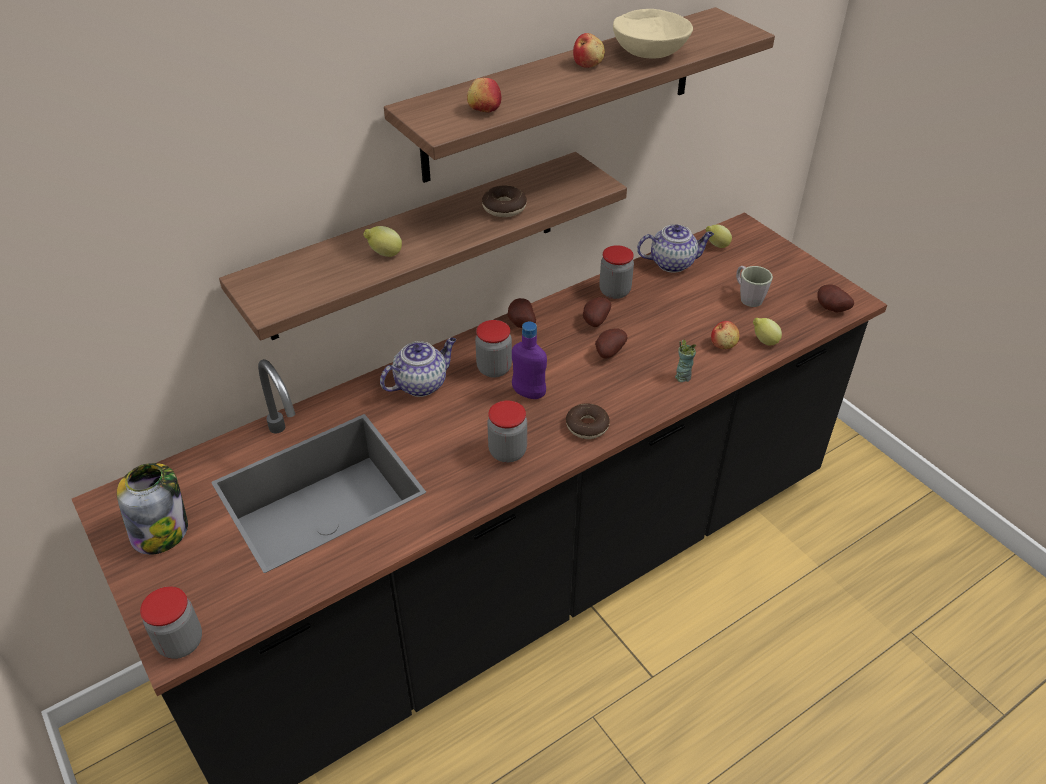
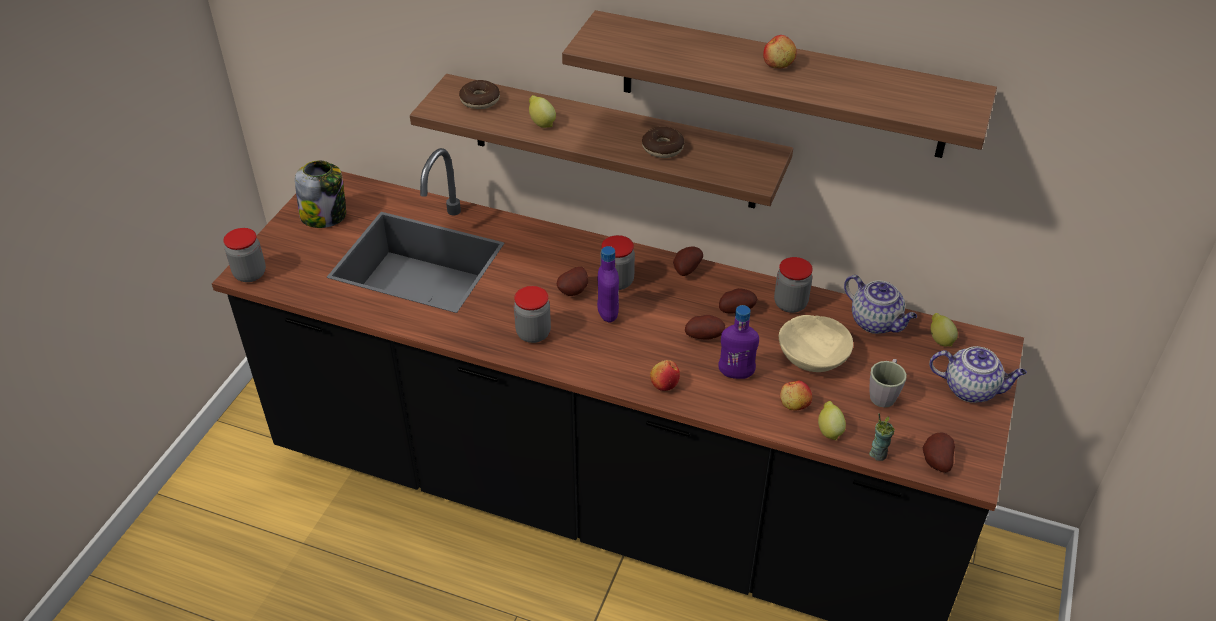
camera: 55 degrees right, 0 degrees up
teapot [380,338,456,397] -> teapot moved to [929,346,1027,403]
apple [467,78,501,112] -> apple moved to [650,360,680,391]
donut [566,403,610,439] -> donut moved to [459,80,500,109]
beige bowl [613,9,693,59] -> beige bowl moved to [779,315,853,372]
cup [675,339,696,382] -> cup moved to [869,413,895,461]
none -> potato [557,267,588,296]
none -> purple bottle [718,305,759,379]

